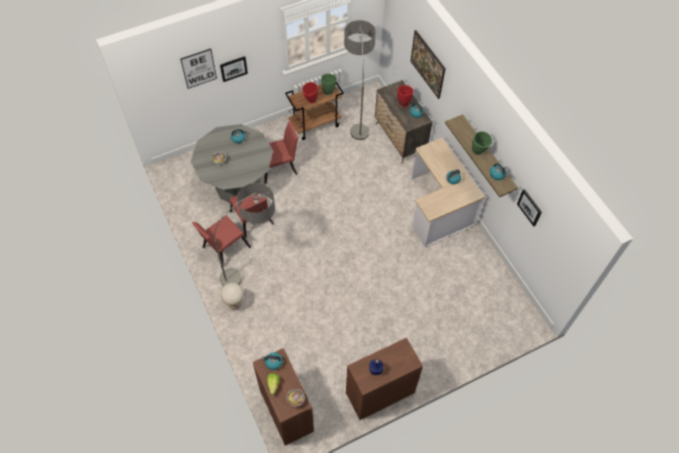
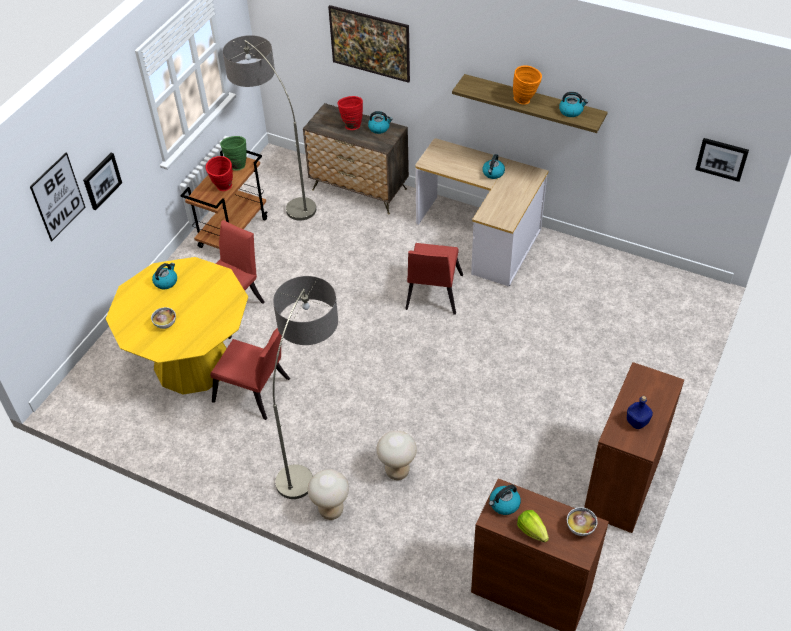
camera: 35 degrees left, 10 degrees down
grey dining table [191,124,273,203] -> yellow dining table [106,257,248,395]
red chair [192,215,251,268] -> red chair moved to [405,243,463,315]
green vase [472,131,492,155] -> orange vase [513,65,542,105]
picture [517,189,542,227] -> picture moved to [695,138,749,182]
none -> beige stool [377,431,417,480]

